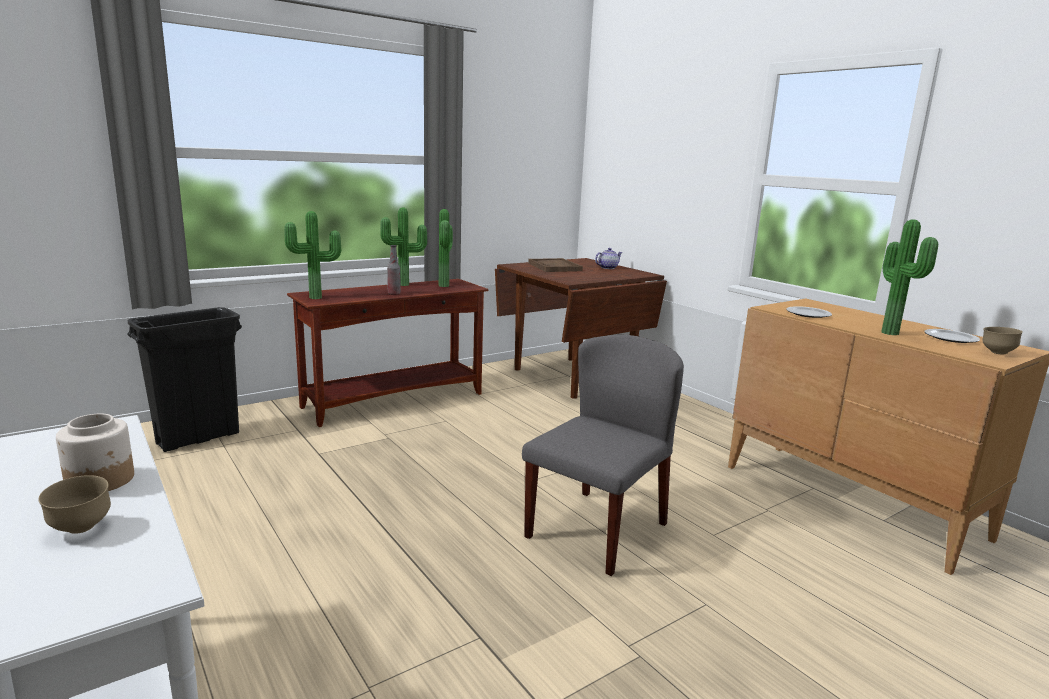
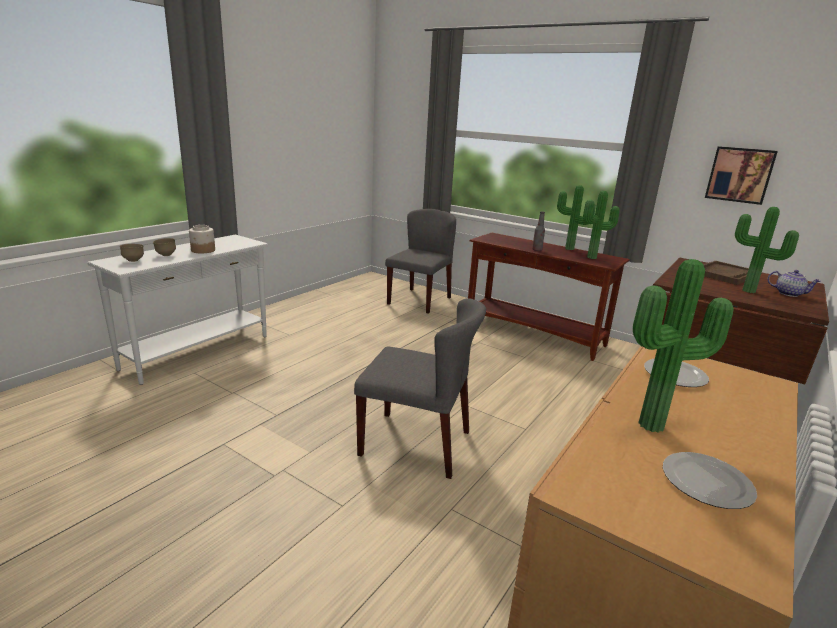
camera: 70 degrees right, 5 degrees up
black trash can [127,307,242,452] -> grey chair [385,209,456,314]
potted plant [284,211,341,299] -> potted plant moved to [735,207,799,293]
brown bowl [982,327,1023,354] -> brown bowl moved to [120,244,144,262]
none -> picture [705,146,778,205]

